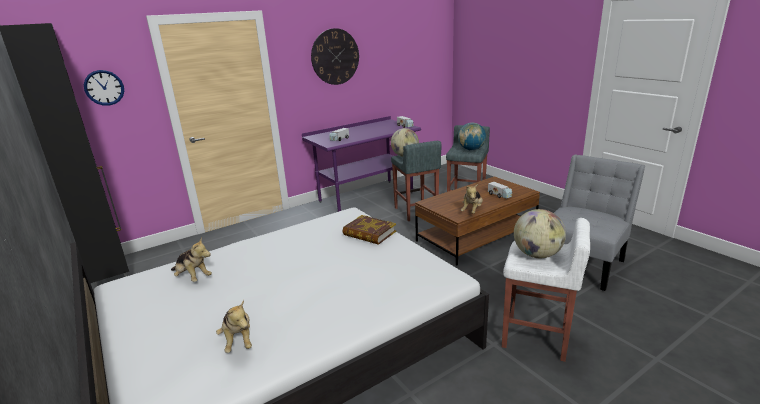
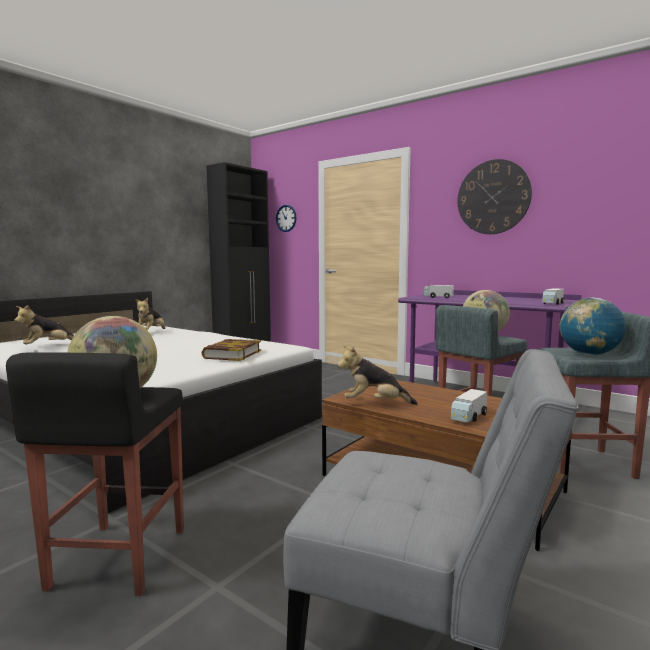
camera: 70 degrees right, 15 degrees down
white stool [502,218,590,362] -> black stool [6,352,184,596]

